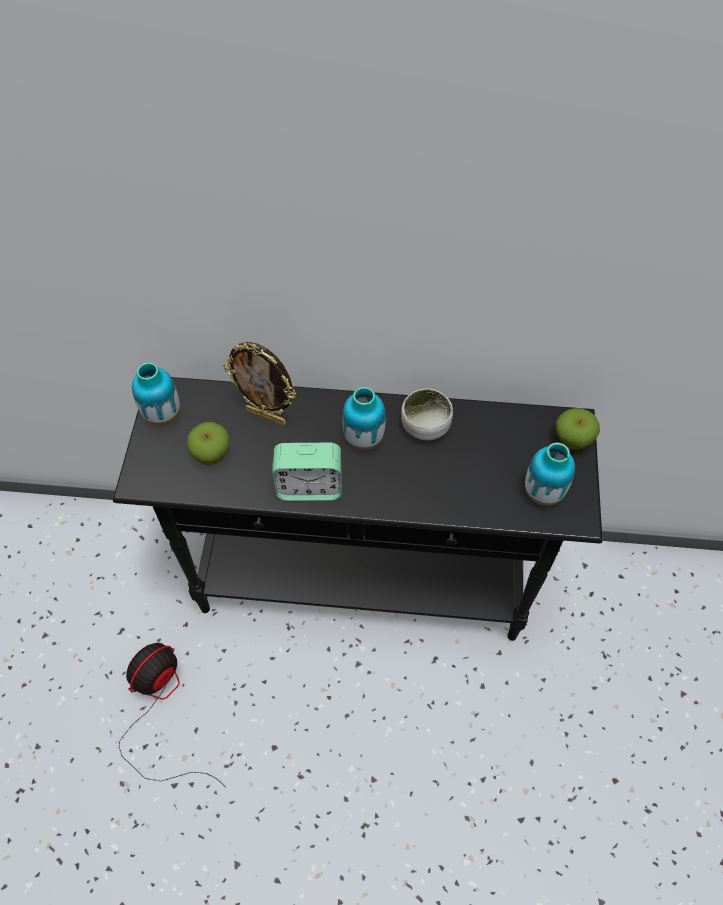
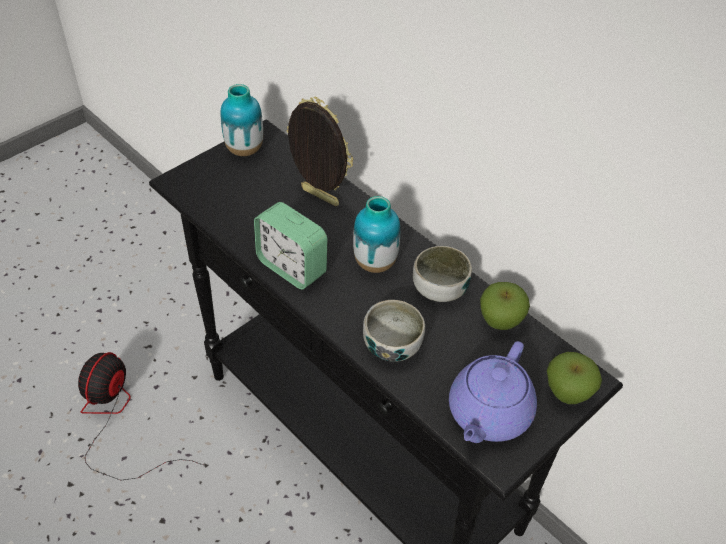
camera: 40 degrees right, 10 degrees down
fan [119,643,226,787] -> fan turned 60 degrees counterclockwise [78,352,203,480]
apple [187,422,230,465] -> apple moved to [480,282,530,330]
picture frame [223,342,296,425] -> picture frame turned 150 degrees clockwise [287,97,353,206]
vase [525,443,575,506] -> purple teapot [449,341,537,443]
none -> bowl [363,300,425,362]

